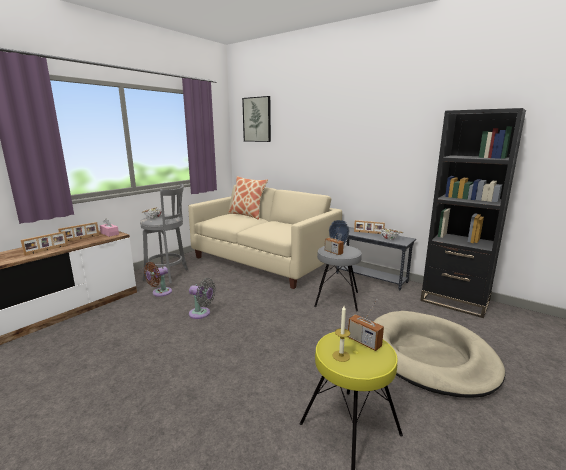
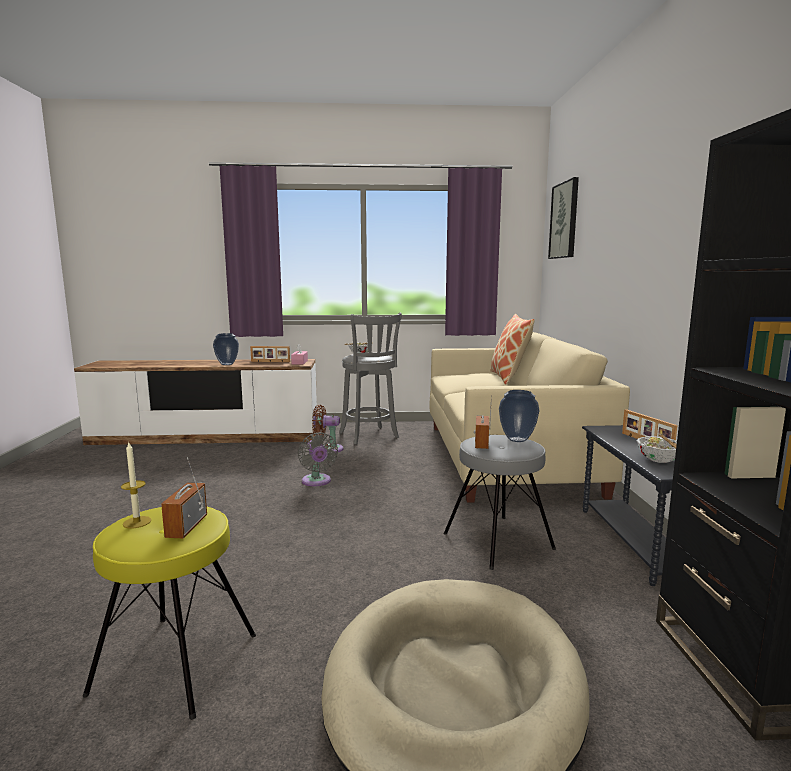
camera: 50 degrees right, 5 degrees down
picture frame [21,231,68,256] -> vase [213,333,239,365]

